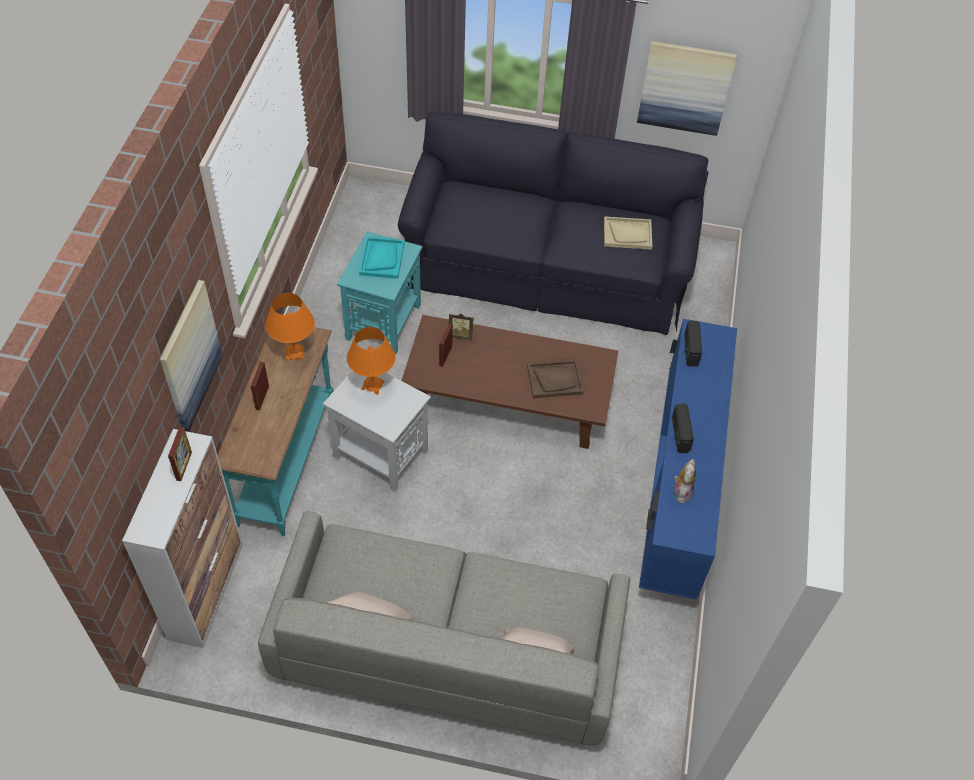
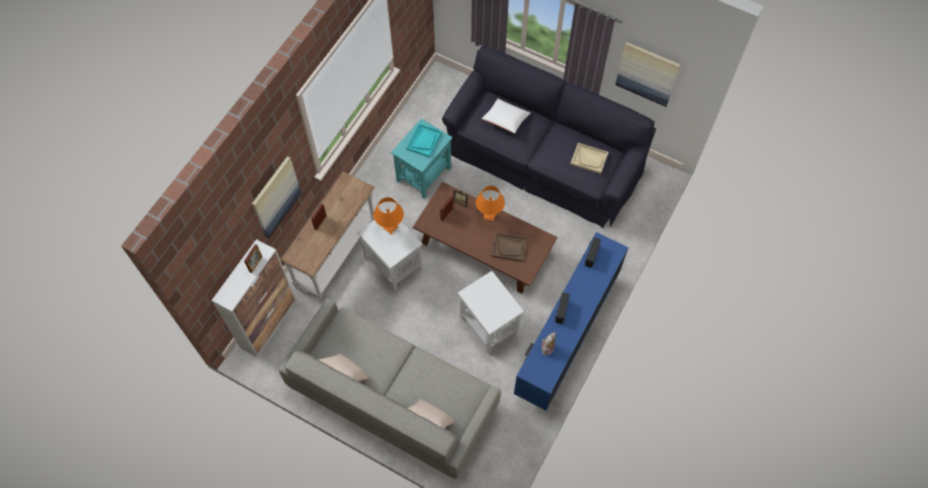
camera: 20 degrees right, 10 degrees up
turquoise console table [218,327,333,536] -> white console table [281,172,375,302]
orange table lamp [265,293,315,361] -> orange table lamp moved to [476,186,505,221]
none -> white side table [458,271,524,354]
none -> white pillow [482,99,530,134]

